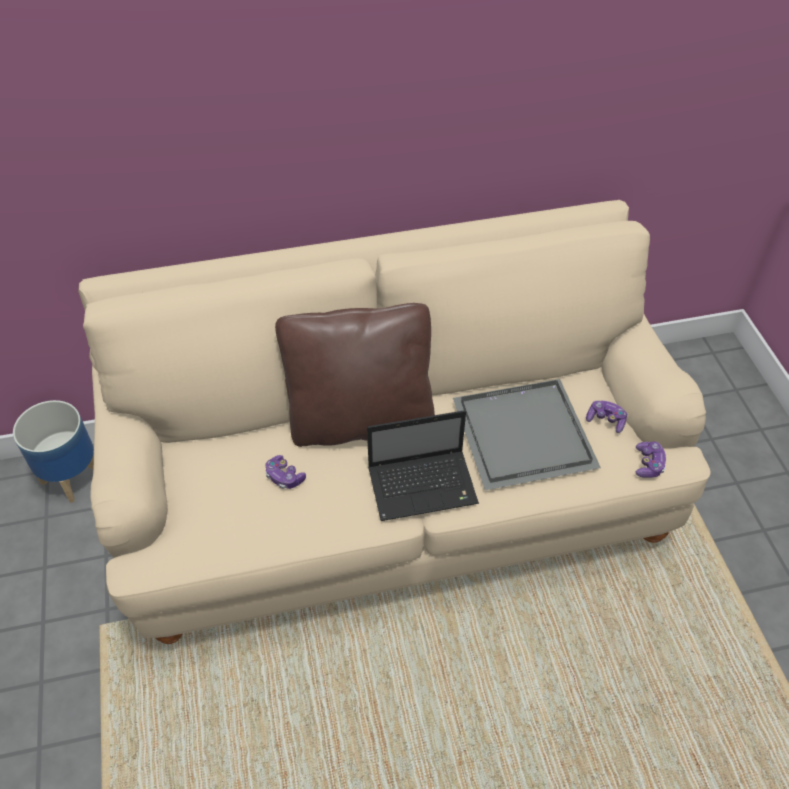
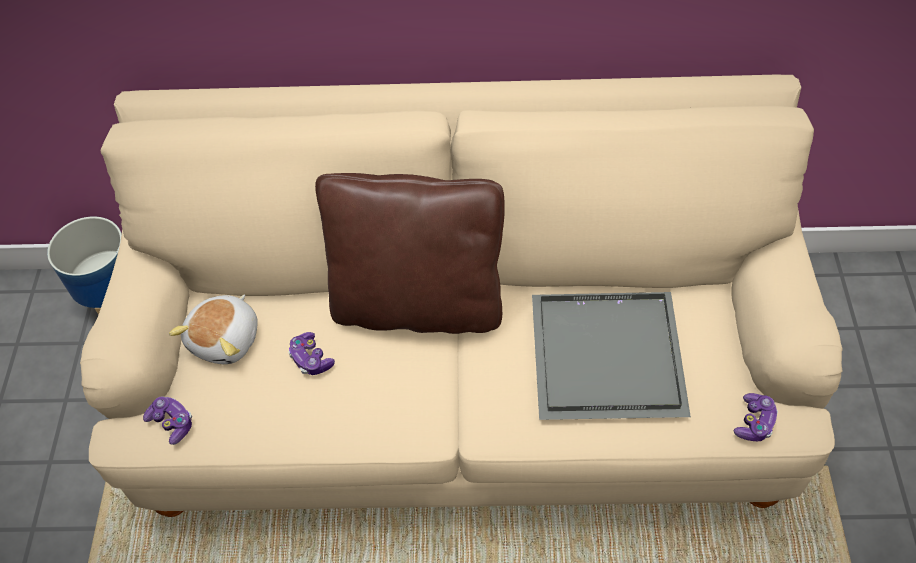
camera: 15 degrees right, 5 degrees up
laptop [367,410,479,521] -> none
game controller [586,401,627,433] -> game controller moved to [143,396,192,445]
none -> plush toy [169,294,257,364]

